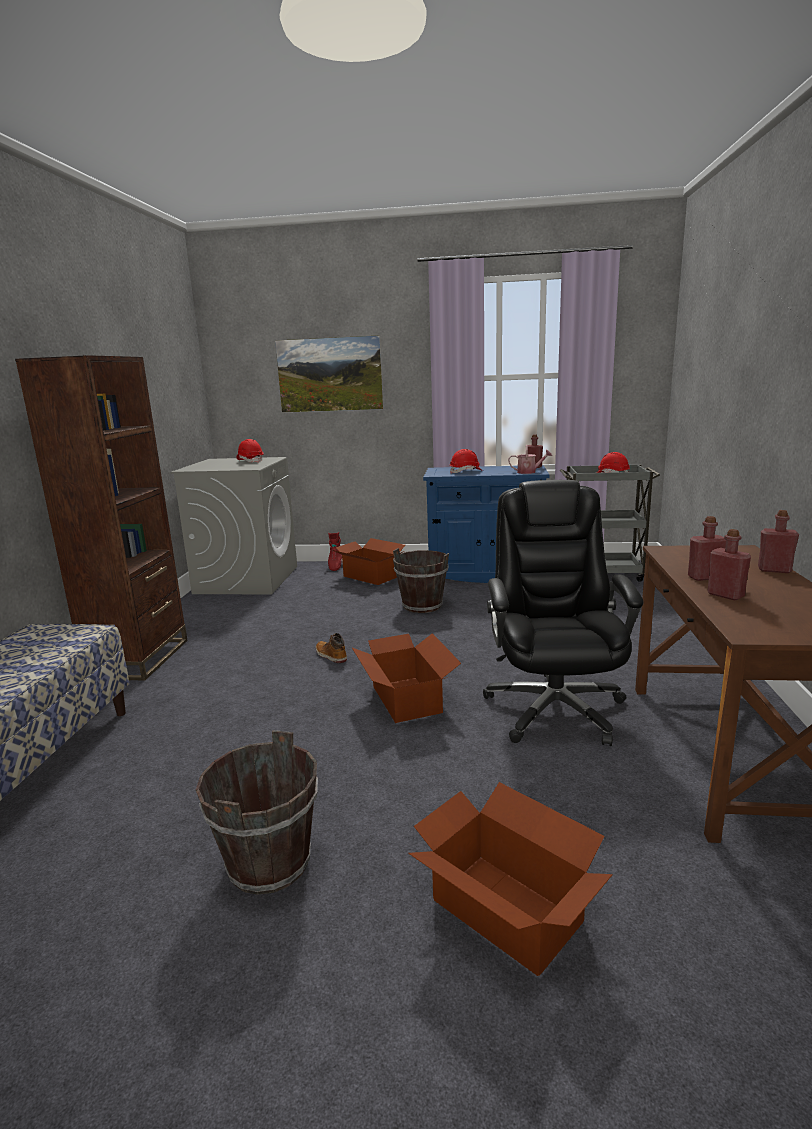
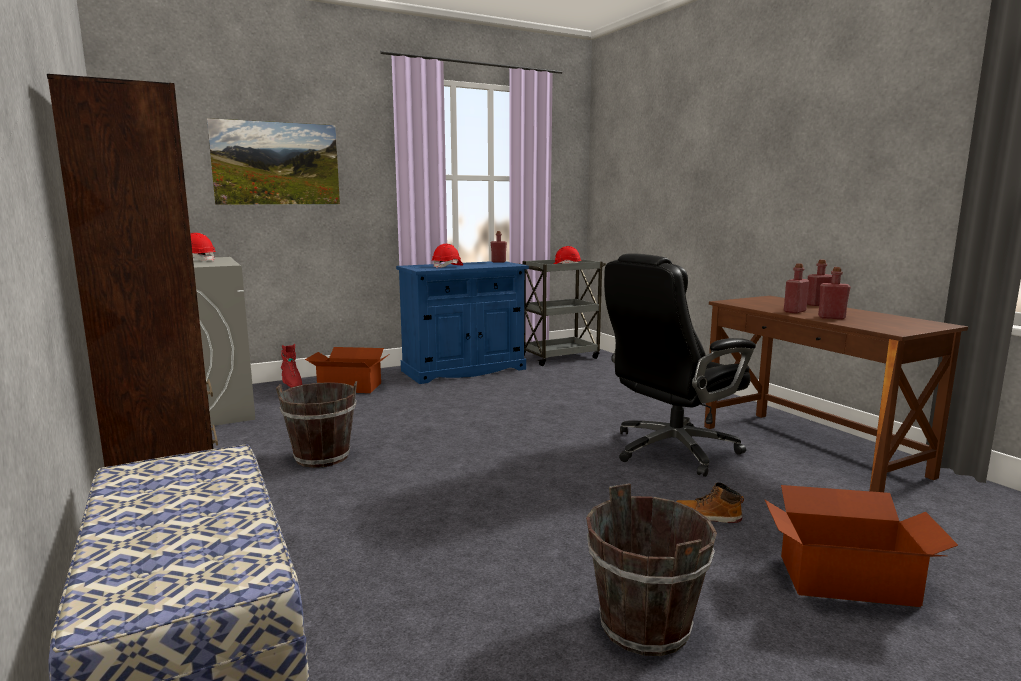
camera: 35 degrees left, 5 degrees down
boot [316,633,347,663] -> boot moved to [676,483,744,523]
cardboard box [352,633,461,723] -> none
brown bucket [393,548,449,613] -> brown bucket moved to [276,381,357,468]
black office chair [483,480,643,746] -> black office chair turned 90 degrees counterclockwise [604,253,756,477]
watering can [508,445,552,474] -> none

